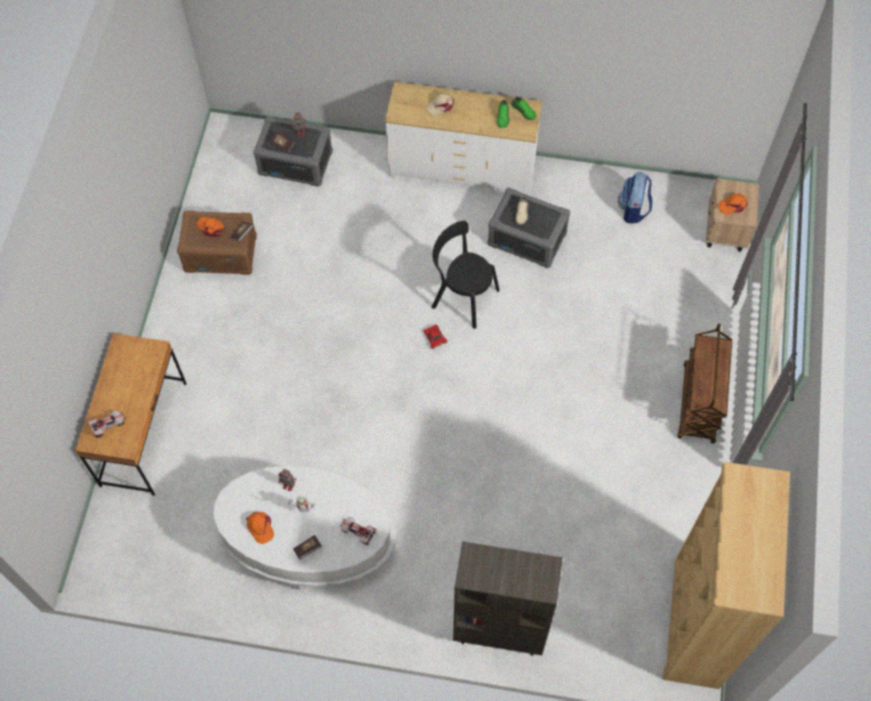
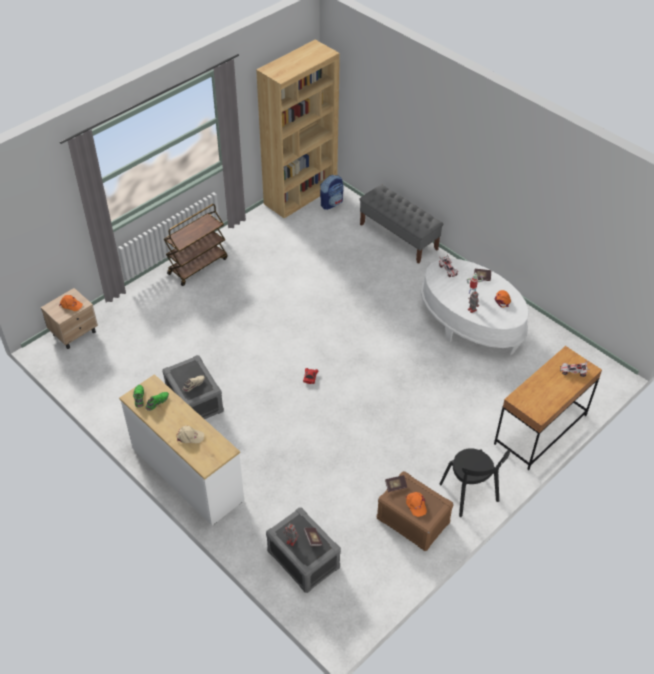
camera: 145 degrees left, 15 degrees down
black chair [431,221,500,329] -> black chair moved to [440,448,510,517]
brown bookcase [453,542,563,656] -> grey bench [359,184,443,264]
backpack [618,172,652,223] -> backpack moved to [320,175,344,210]

